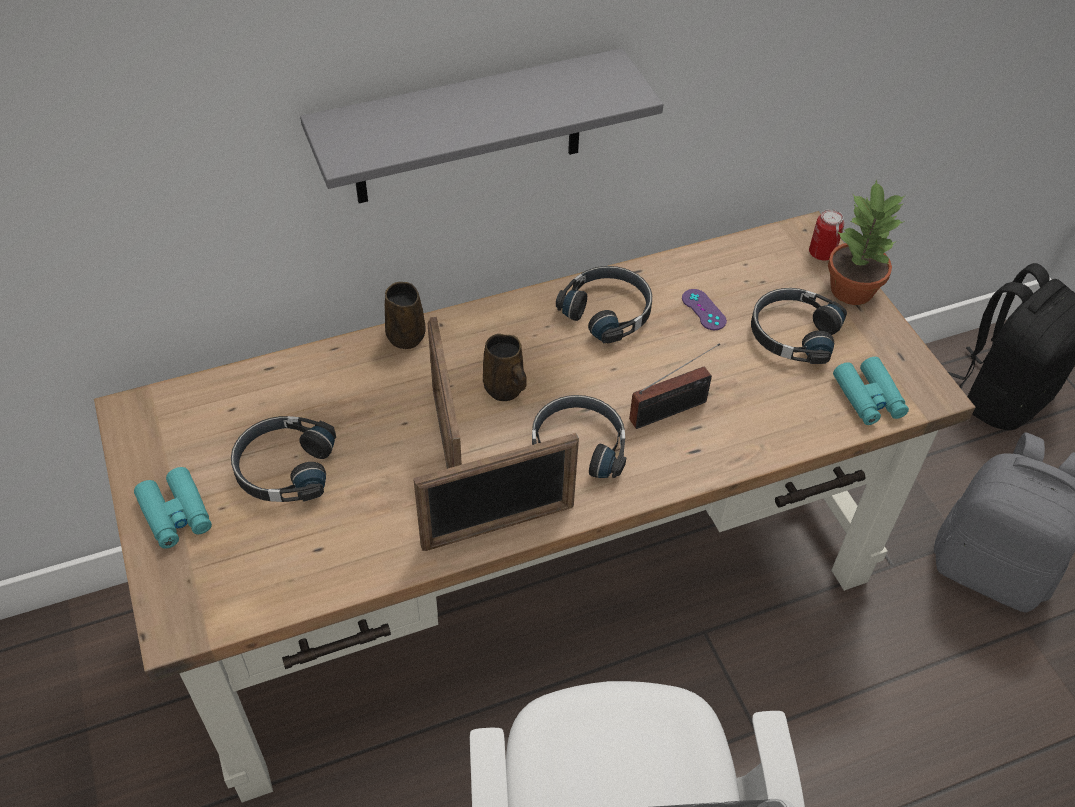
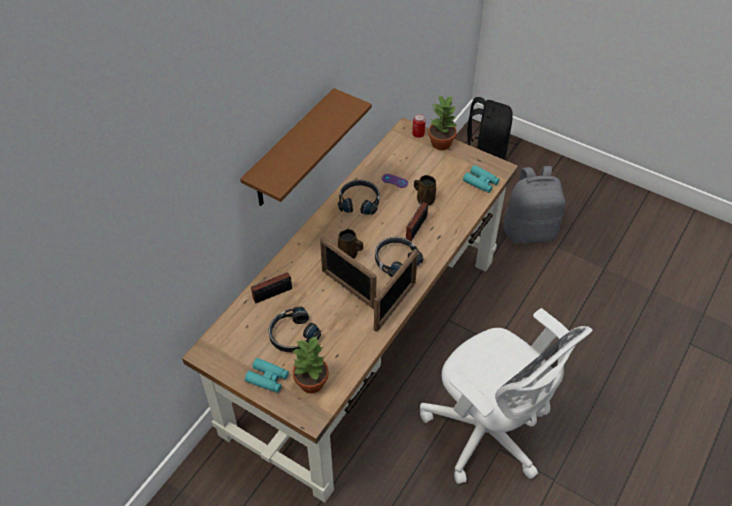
camera: 35 degrees left, 0 degrees up
grey shelf [300,48,663,203] -> brown shelf [240,88,372,206]
brown mug [385,282,425,349] -> brown mug moved to [414,175,436,206]
black headphones [751,288,847,364] -> none
none -> radio [251,262,292,303]
none -> potted plant [293,336,329,393]

